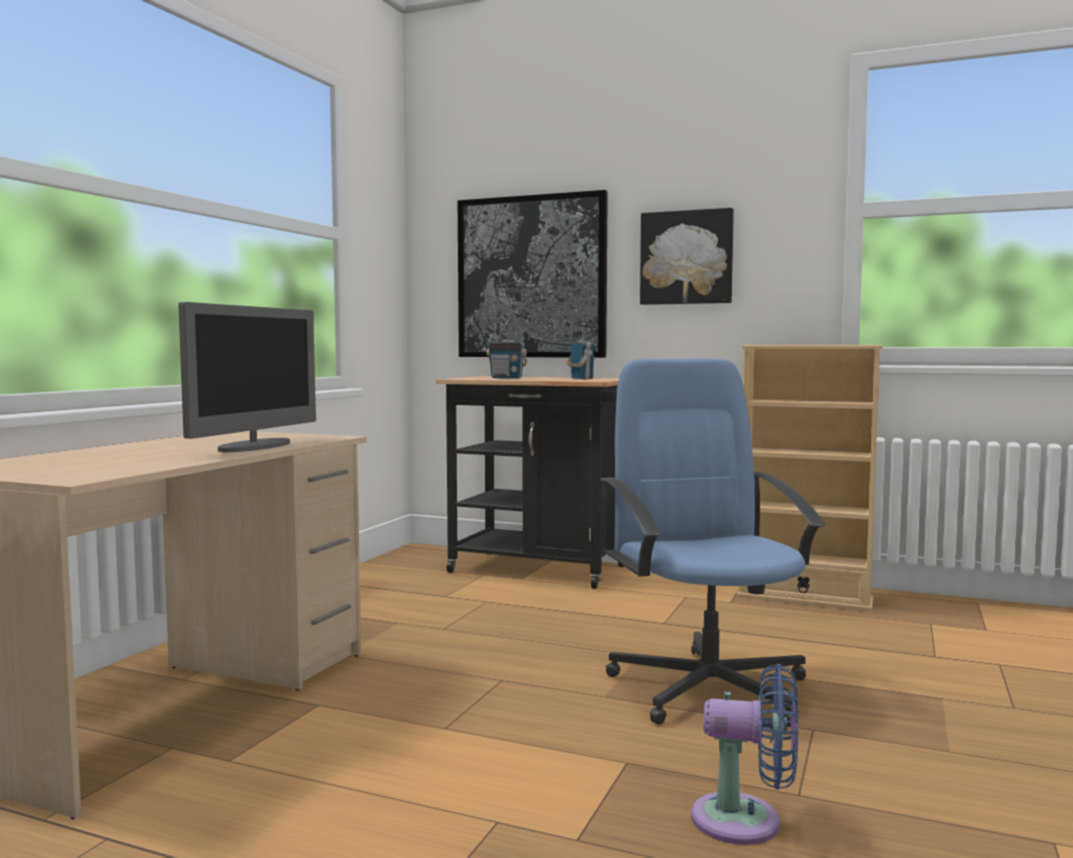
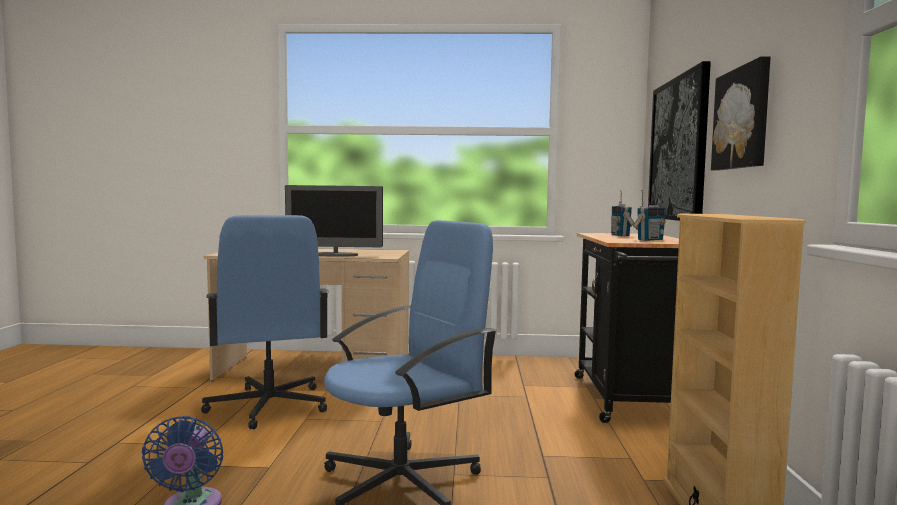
camera: 70 degrees right, 0 degrees up
none -> blue office chair [201,215,329,429]

